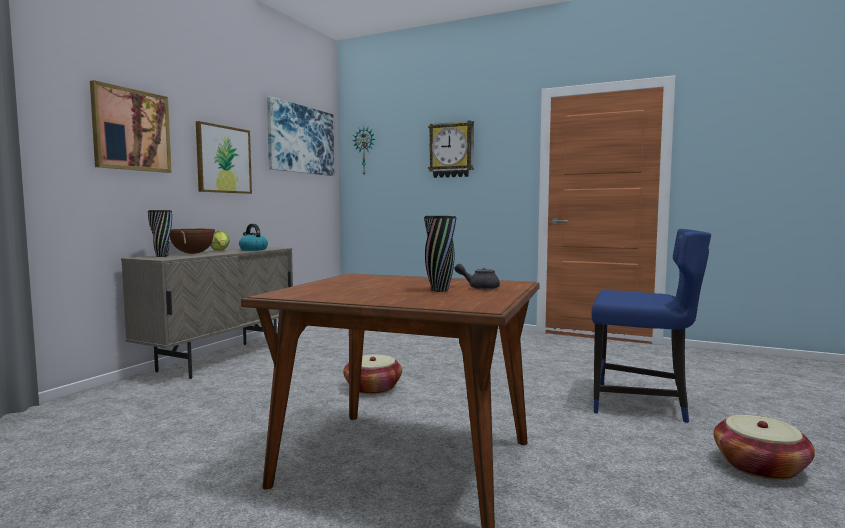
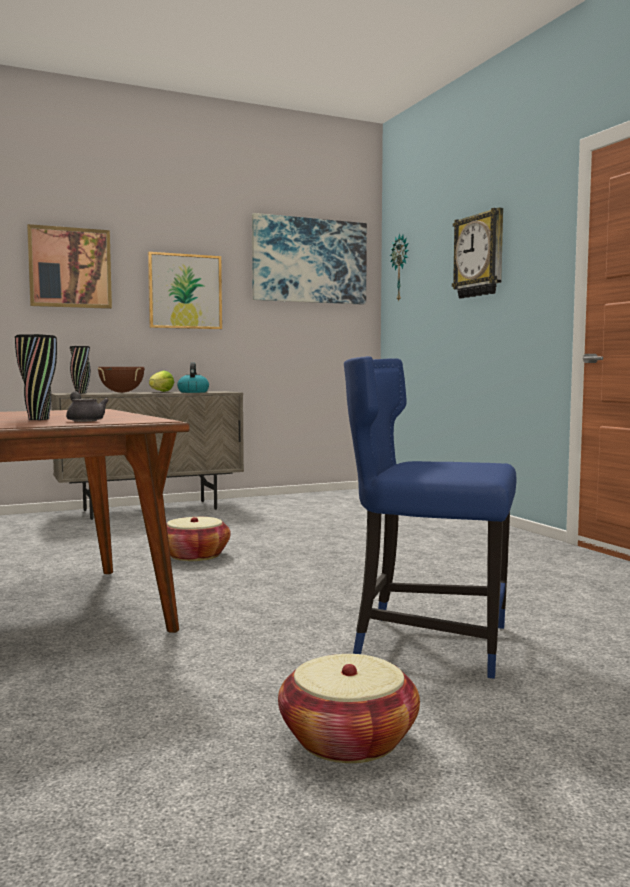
camera: 40 degrees right, 0 degrees up
blue chair [591,229,711,423] -> blue chair turned 135 degrees clockwise [344,356,517,679]

